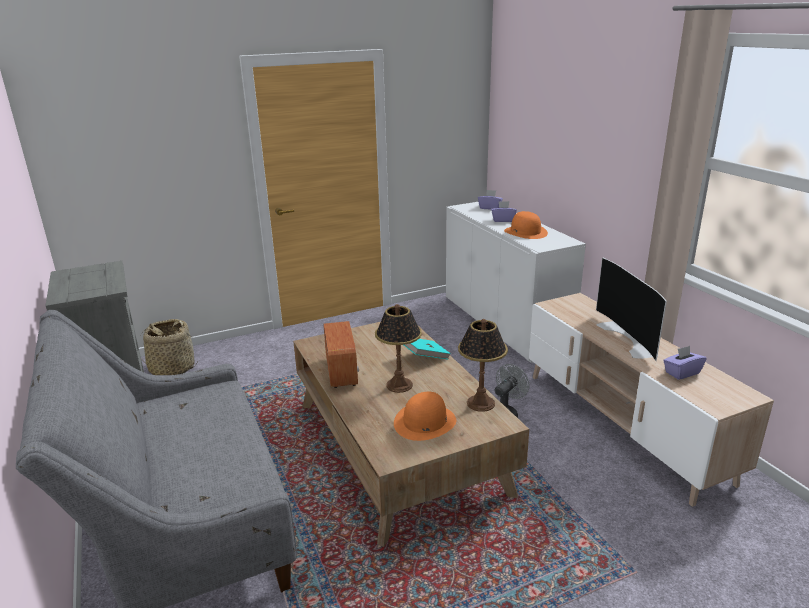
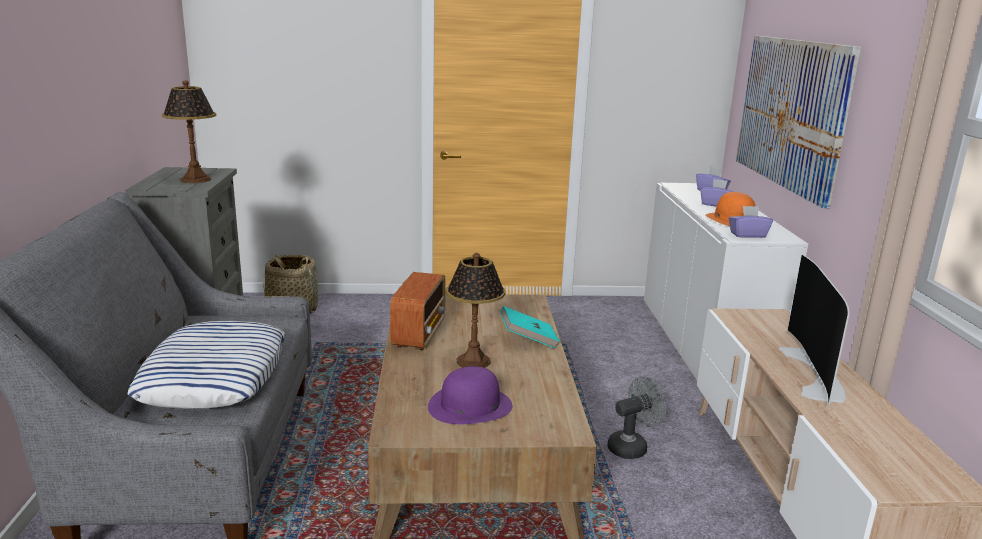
camera: 20 degrees right, 5 degrees down
orange hat [394,392,456,441] -> purple hat [428,366,512,424]
table lamp [458,319,508,412] -> table lamp moved to [162,80,216,183]
purple tissue box [663,346,706,380] -> purple tissue box moved to [728,206,773,238]
none -> pillow [127,321,286,409]
none -> picture [736,36,861,209]

